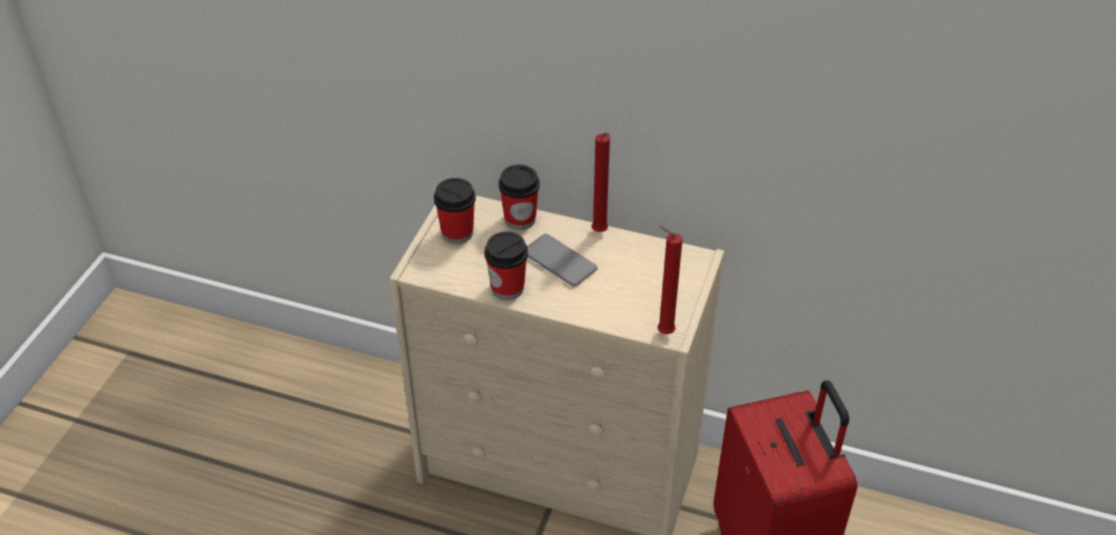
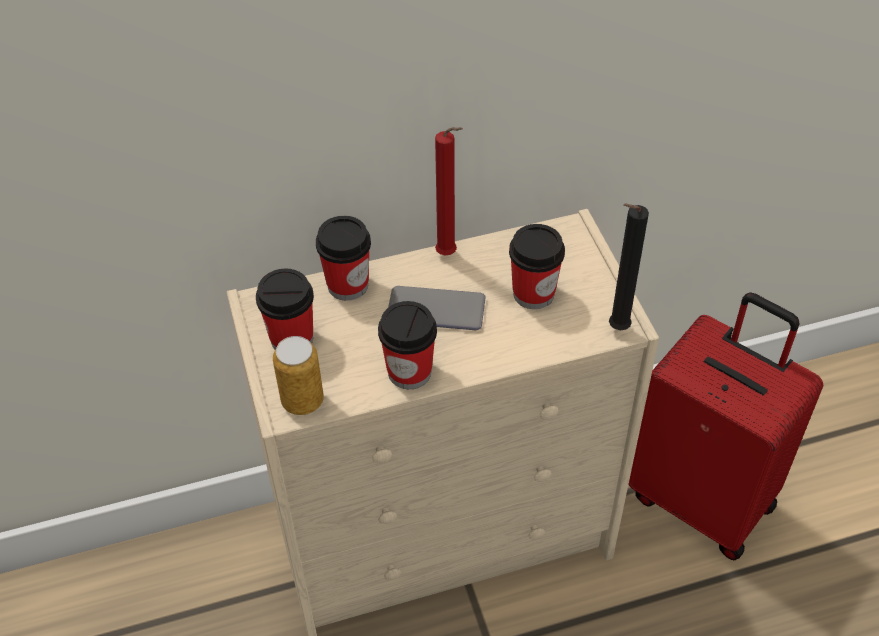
camera: 35 degrees left, 5 degrees up
red candle [657,225,683,334] -> black candle [609,203,649,330]
none -> can [273,336,324,415]
none -> cup [509,224,565,309]

